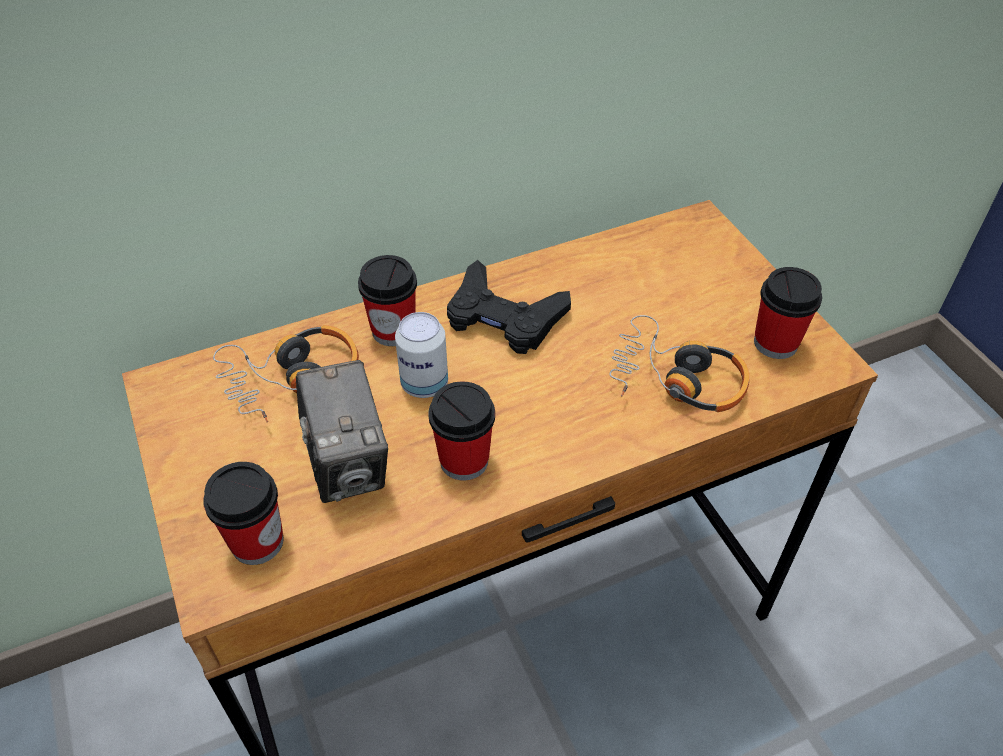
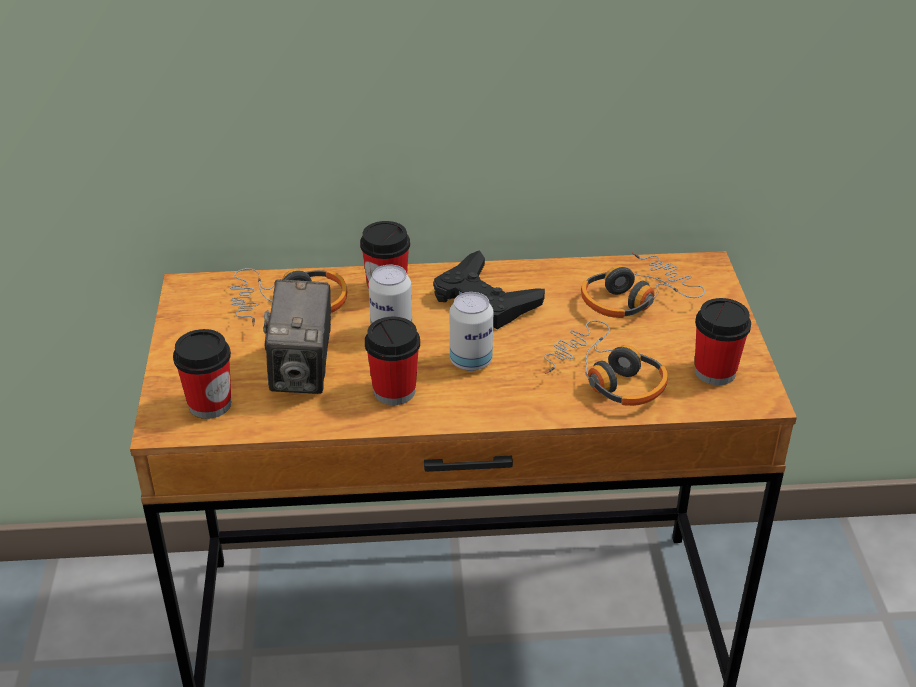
camera: 20 degrees right, 10 degrees down
none -> can [450,292,493,371]
none -> headphones [581,252,705,318]

